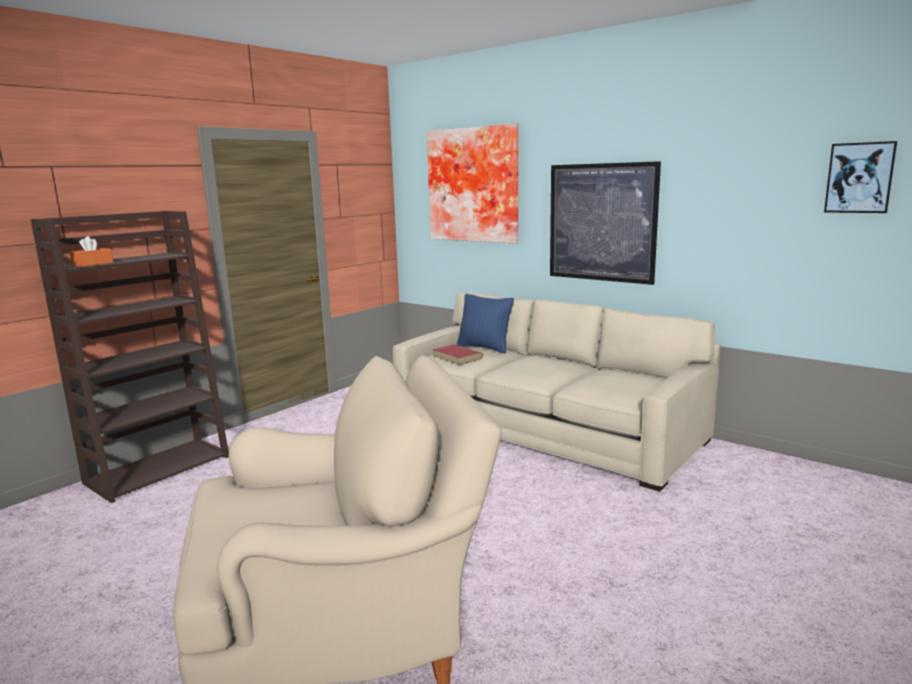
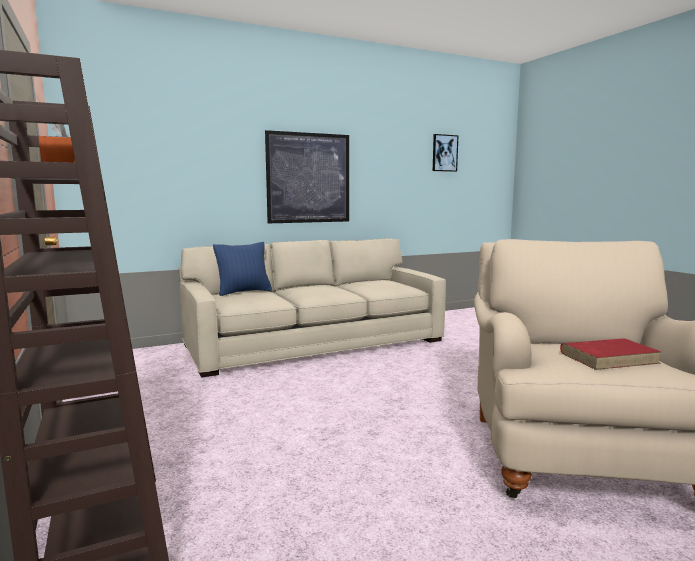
camera: 65 degrees left, 5 degrees down
picture [427,124,518,244] -> none
red book [433,345,483,365] -> red book moved to [560,338,661,370]

